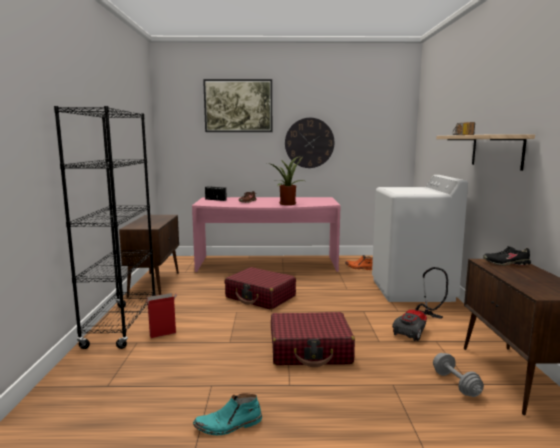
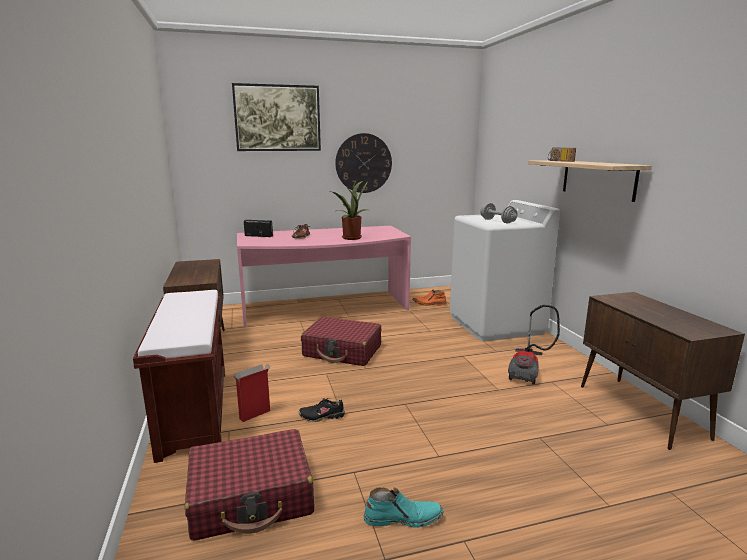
camera: 15 degrees left, 5 degrees up
black bookcase [54,106,155,349] -> brown bench [133,290,225,463]
turquoise boot [193,393,262,435] -> turquoise boot turned 150 degrees counterclockwise [364,487,444,528]
red suitcase [271,312,355,367] -> red suitcase moved to [185,429,314,541]
grey dumbbell [433,353,484,397] -> grey dumbbell moved to [480,203,518,224]
black shoe [483,246,531,265] -> black shoe moved to [299,398,345,422]

